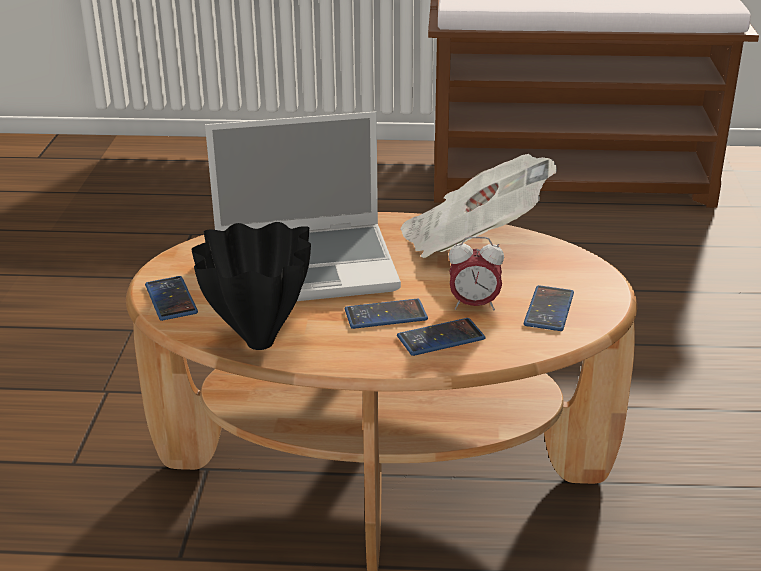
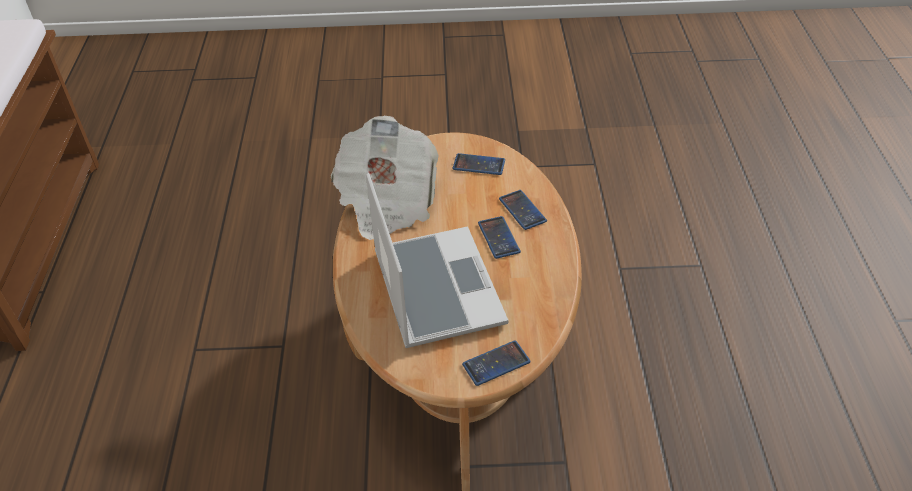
camera: 95 degrees left, 15 degrees up
black vase [191,222,311,350] -> none
alarm clock [449,236,504,311] -> none

